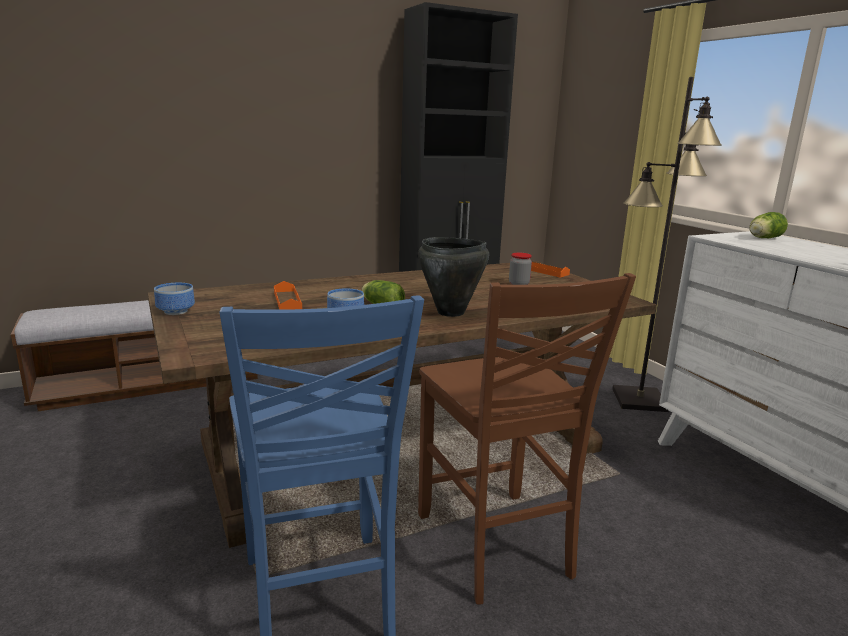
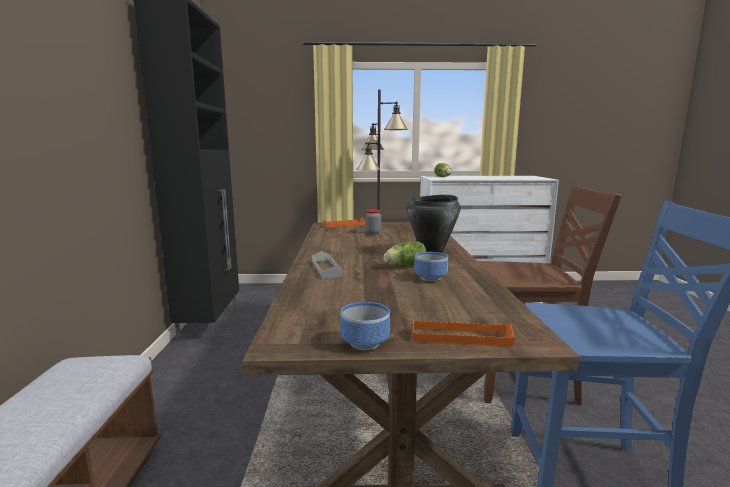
camera: 65 degrees left, 5 degrees down
orange tray [274,281,302,310] -> orange tray moved to [413,319,514,347]
none -> grey tray [312,251,343,279]

